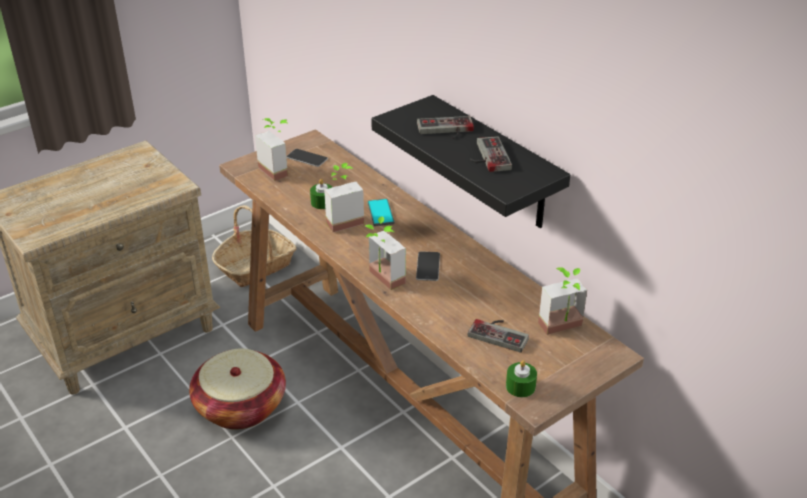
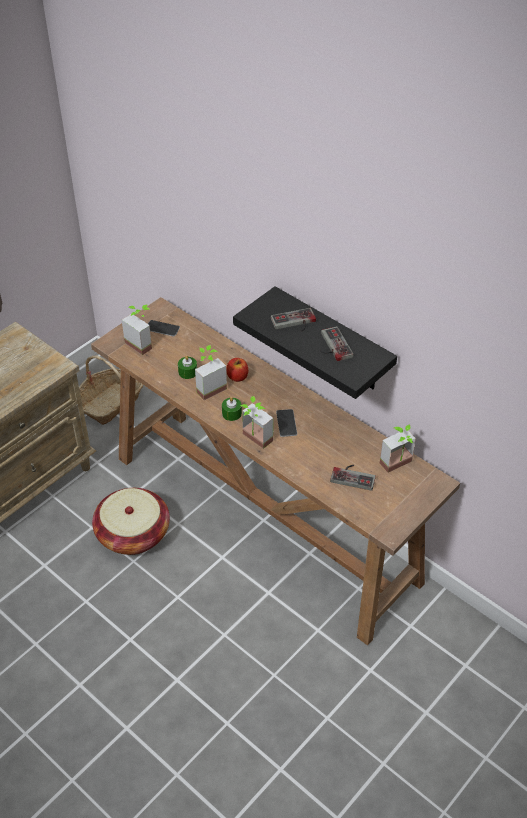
camera: 10 degrees left, 10 degrees up
phone [368,199,395,226] -> apple [226,358,248,382]
green candle [506,360,537,397] -> green candle moved to [222,397,242,421]

